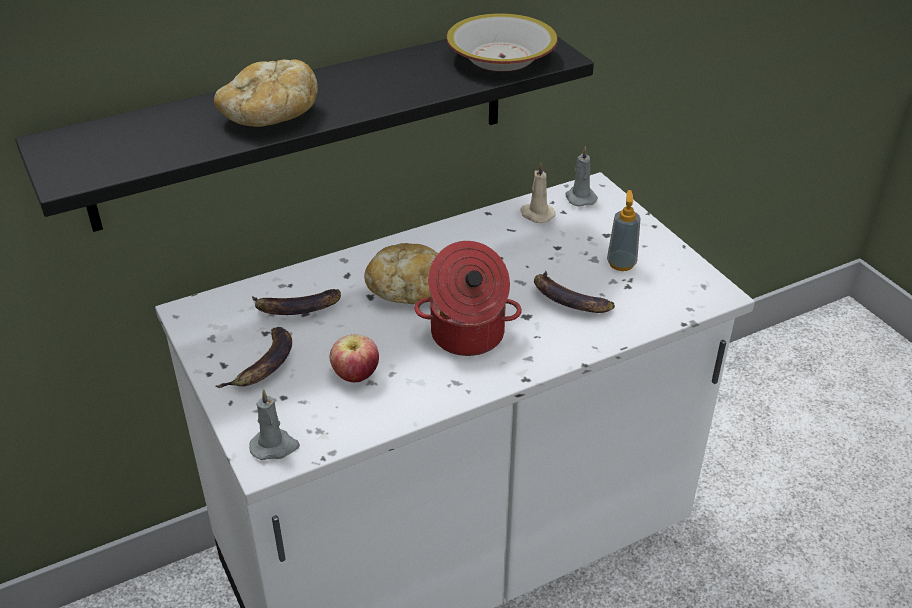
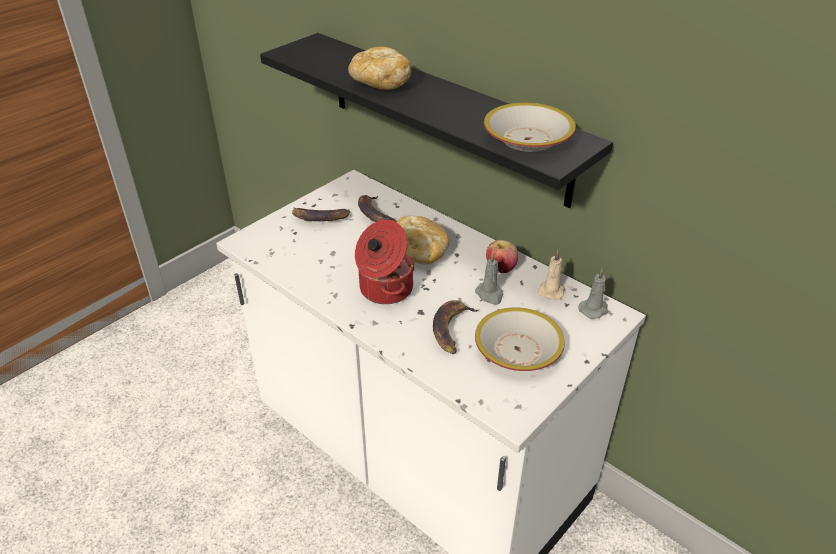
camera: 70 degrees right, 0 degrees up
grey candle [249,389,300,460] -> grey candle moved to [475,253,503,305]
apple [330,334,379,382] -> apple moved to [486,240,518,273]
soap dispenser [607,190,641,271] -> bowl [475,307,565,371]

